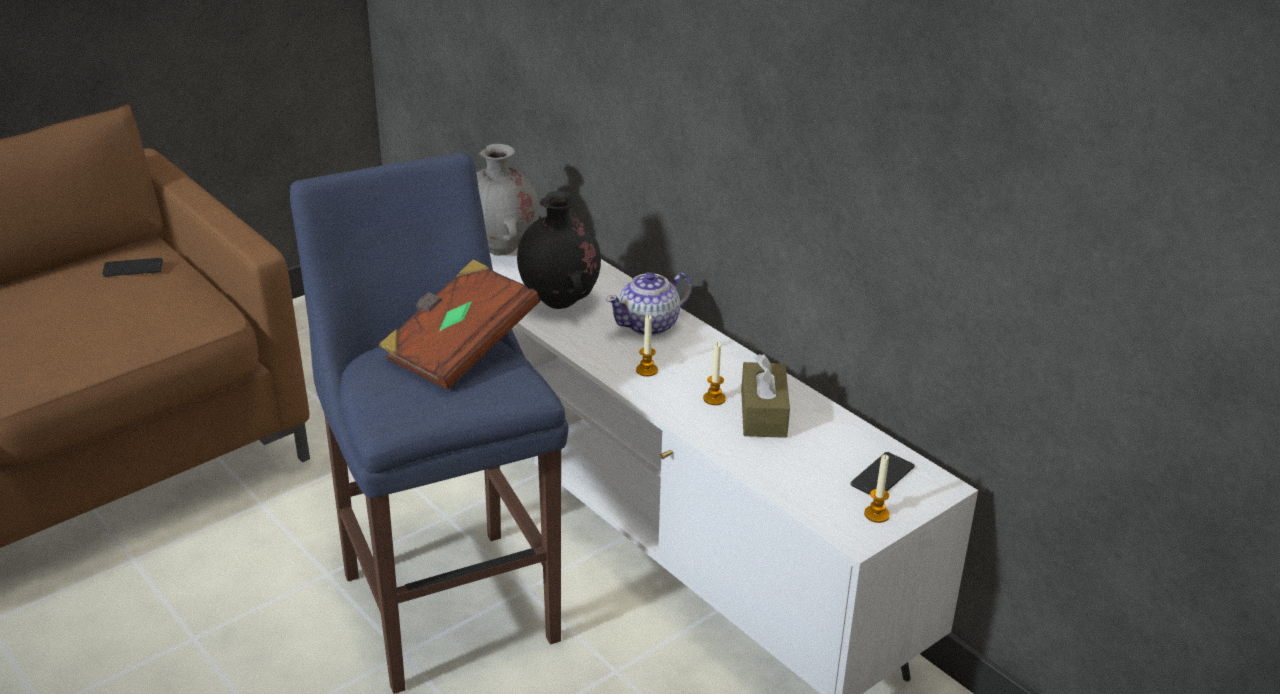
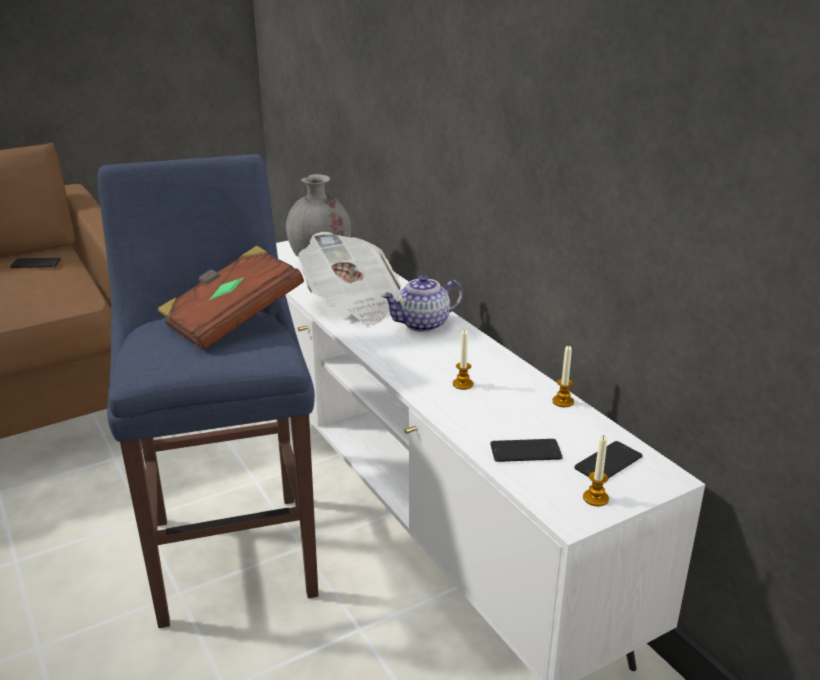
camera: 10 degrees right, 5 degrees down
black vase [517,191,601,309] -> newspaper [298,232,401,325]
candle [636,315,658,377] -> candle moved to [552,346,574,407]
brown tissue box [741,354,790,438] -> none
none -> phone [490,439,563,462]

